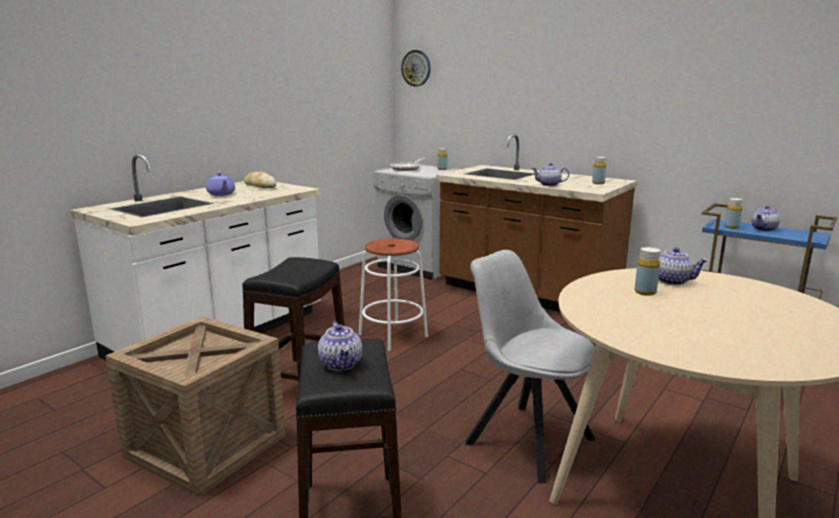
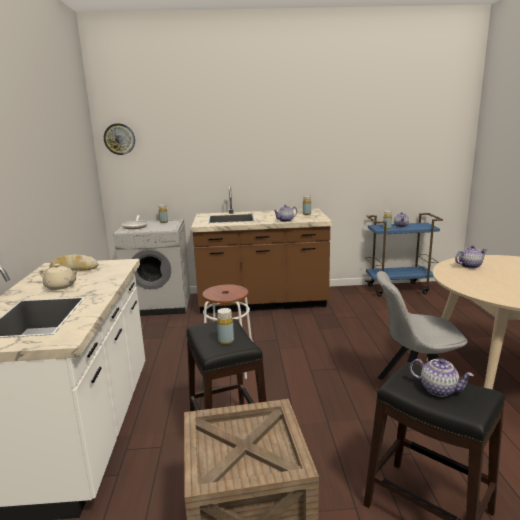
camera: 40 degrees left, 0 degrees up
purple teapot [206,172,235,196] -> beige teapot [40,264,78,290]
yellow bottle [635,247,660,296] -> yellow bottle moved to [217,308,234,345]

